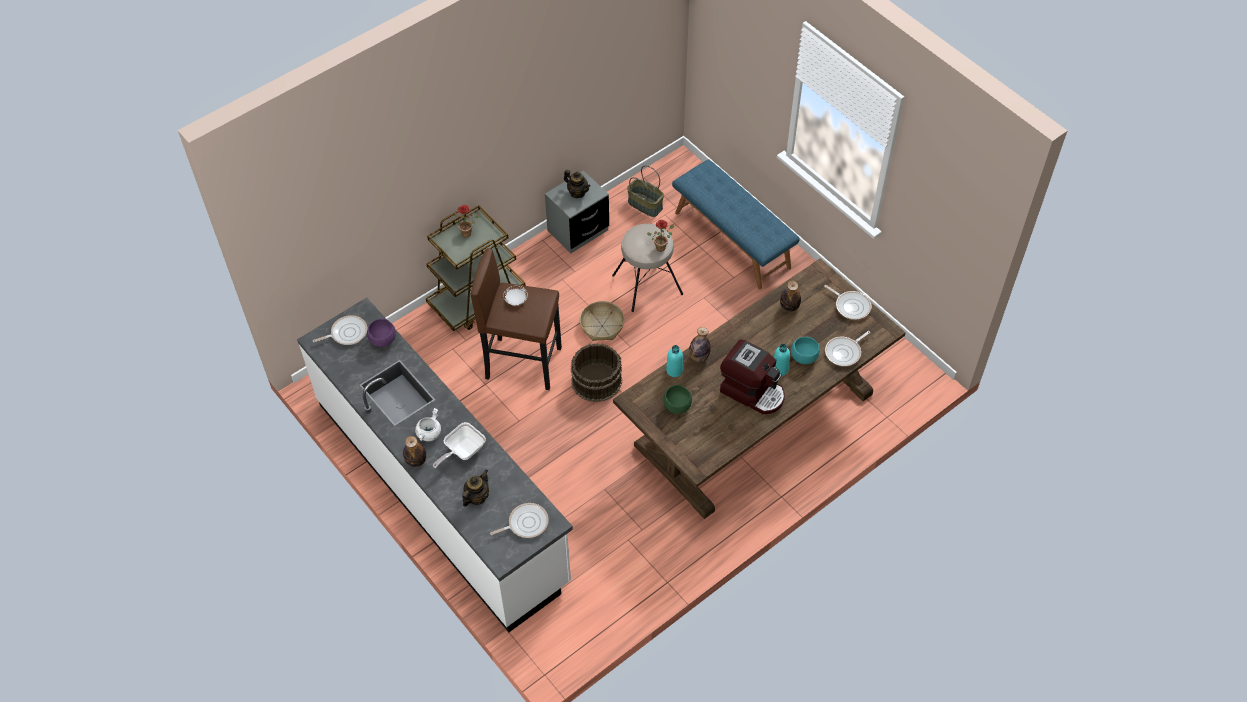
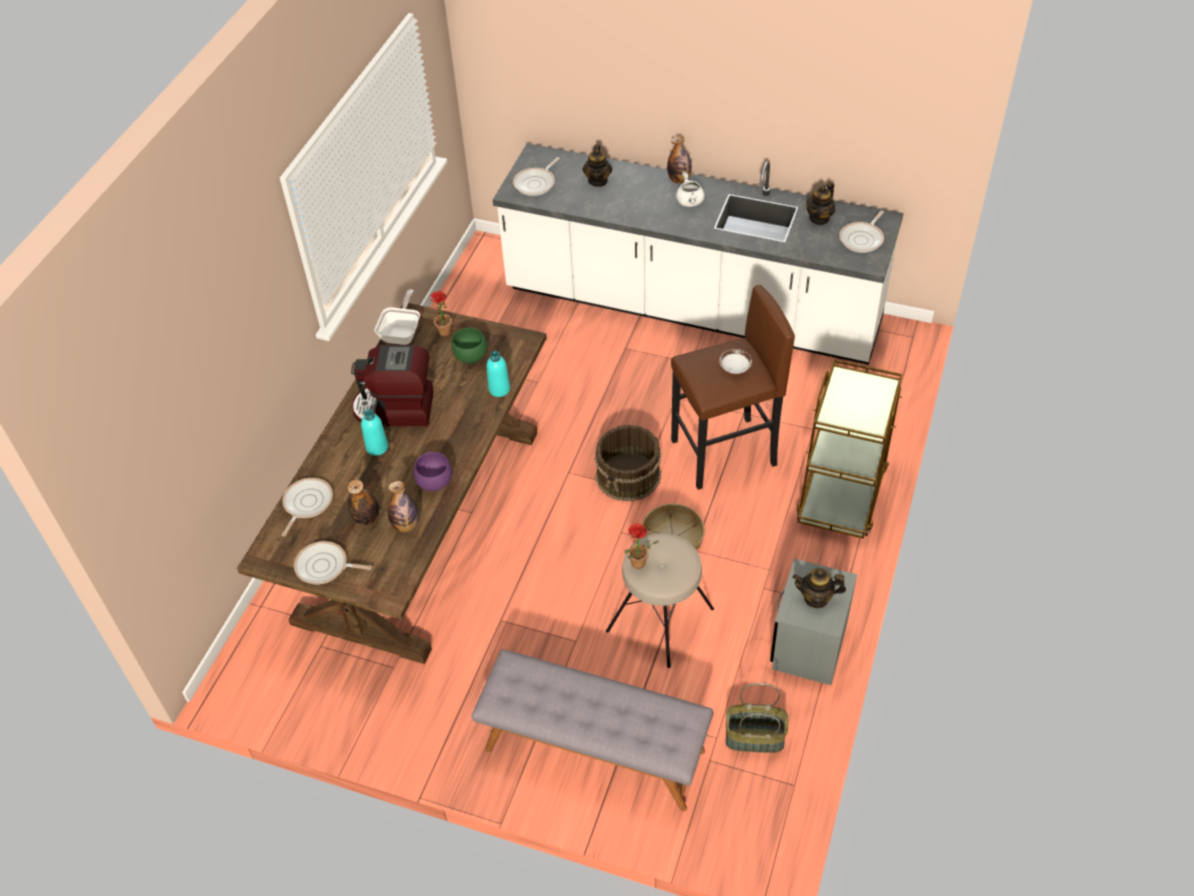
camera: 150 degrees right, 5 degrees down
purple bowl [367,319,396,347] -> purple bowl moved to [413,452,452,491]
frying pan [433,422,486,468] -> frying pan moved to [374,289,420,345]
potted plant [455,205,480,237] -> potted plant moved to [423,291,460,337]
blue bench [672,159,800,289] -> grey bench [471,649,713,811]
bottle [689,327,711,362] -> bottle moved to [347,480,379,525]
turquoise bowl [791,337,820,364] -> none
none -> teapot [806,182,835,225]

